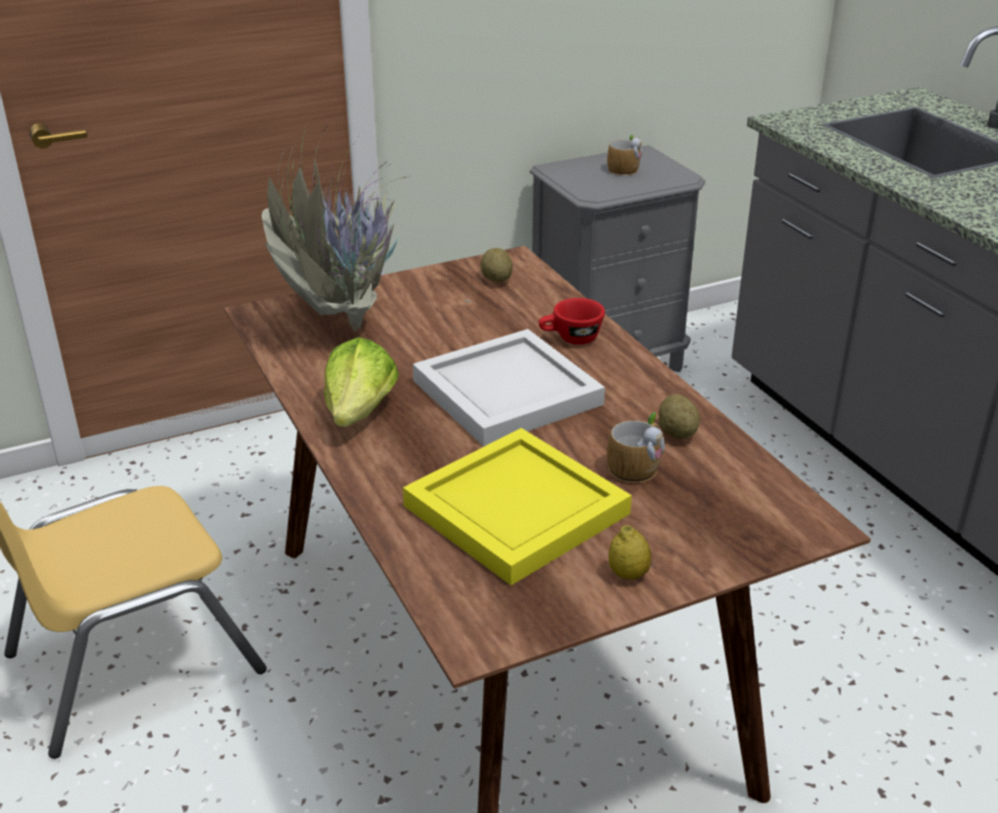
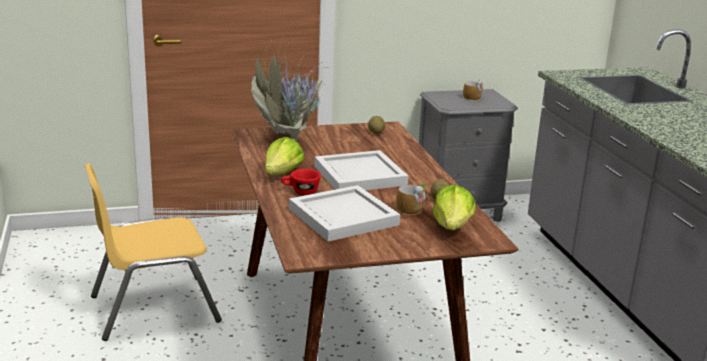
camera: 10 degrees right, 10 degrees down
yellow tray [403,428,632,585] -> white tray [289,185,400,242]
red cup [539,298,605,345] -> red cup moved to [281,169,321,195]
lemon [609,525,651,580] -> none
none -> lettuce [433,184,476,230]

